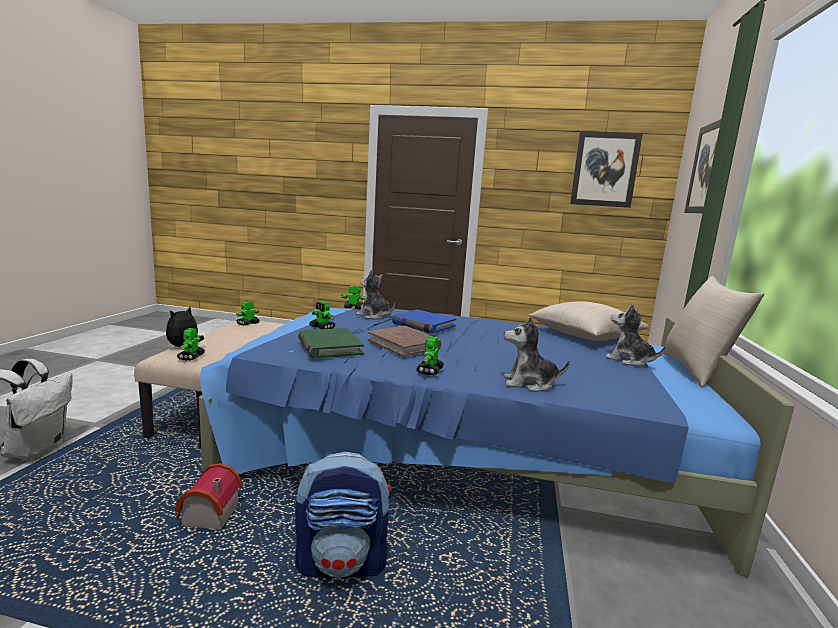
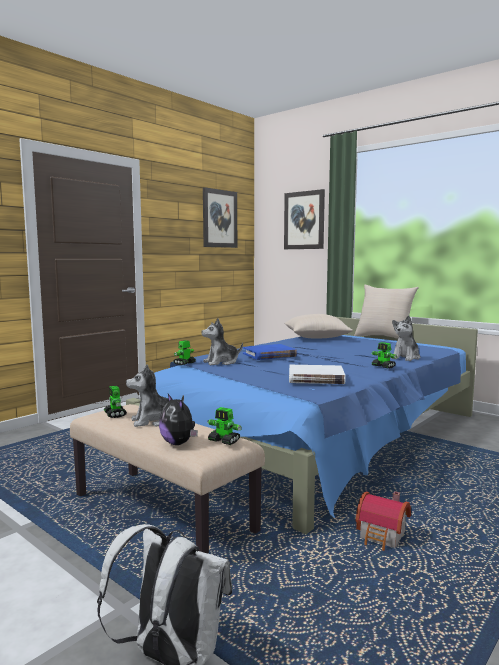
camera: 60 degrees left, 5 degrees down
backpack [295,451,392,578] -> none
green book [298,328,364,359] -> white book [289,365,346,384]
toy robot [309,301,335,329] -> none
brown book [368,326,442,357] -> none
plush toy [605,304,666,366] -> plush toy moved to [126,364,184,427]

